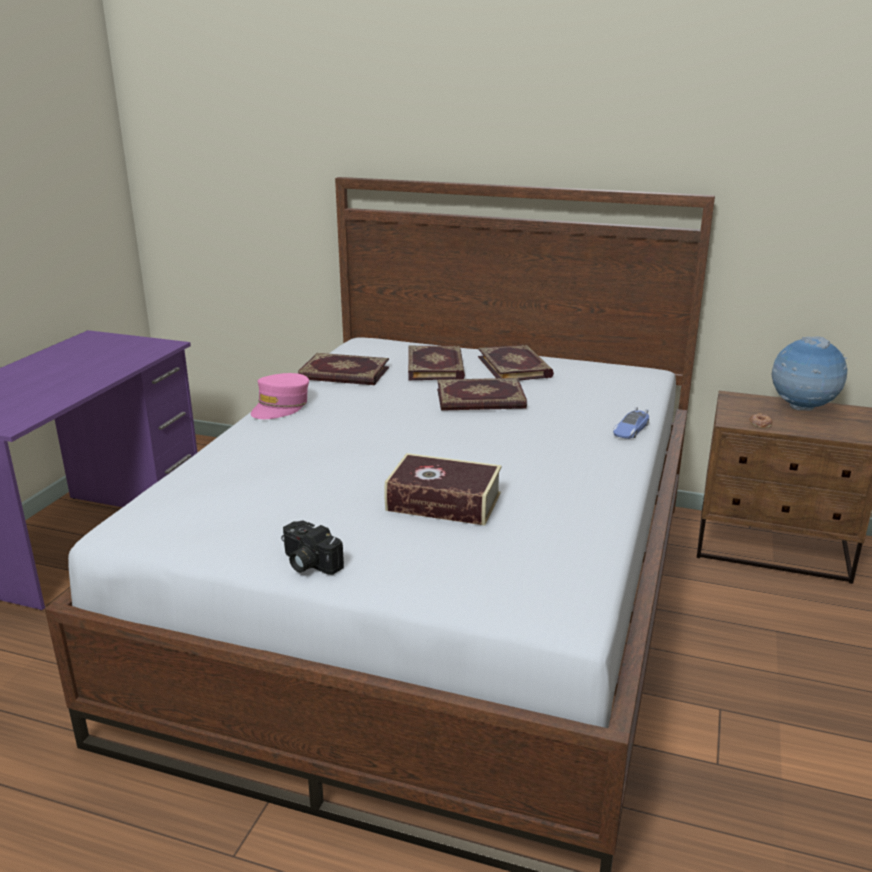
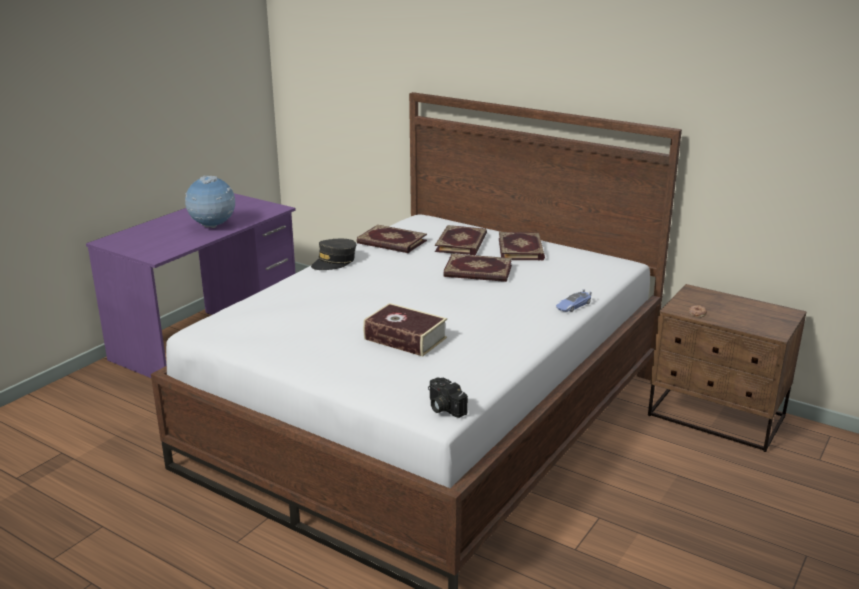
camera: 15 degrees right, 0 degrees up
pink cap [251,373,309,419] -> grey cap [311,239,357,270]
camera [281,521,344,575] -> camera moved to [428,378,468,418]
globe [772,337,847,411] -> globe moved to [185,175,235,228]

